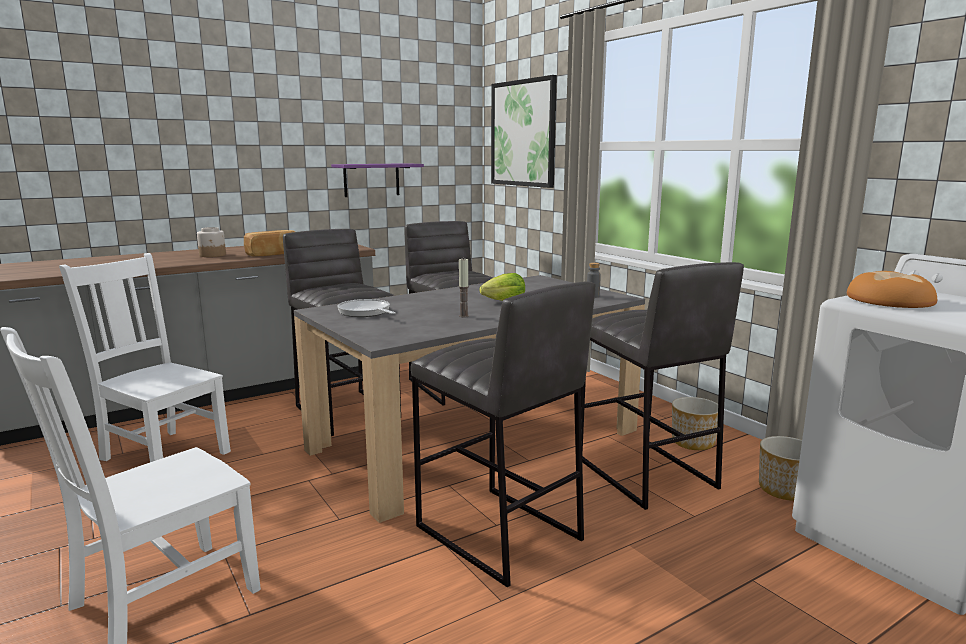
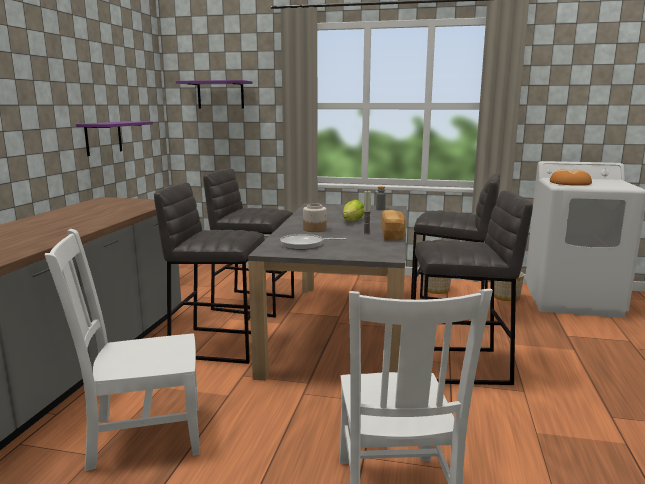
camera: 45 degrees left, 0 degrees up
jar [197,227,226,257] -> jar moved to [303,203,326,232]
bread [244,230,295,256] -> bread moved to [381,210,406,241]
picture [491,75,557,188] -> purple shelf [176,80,252,109]

